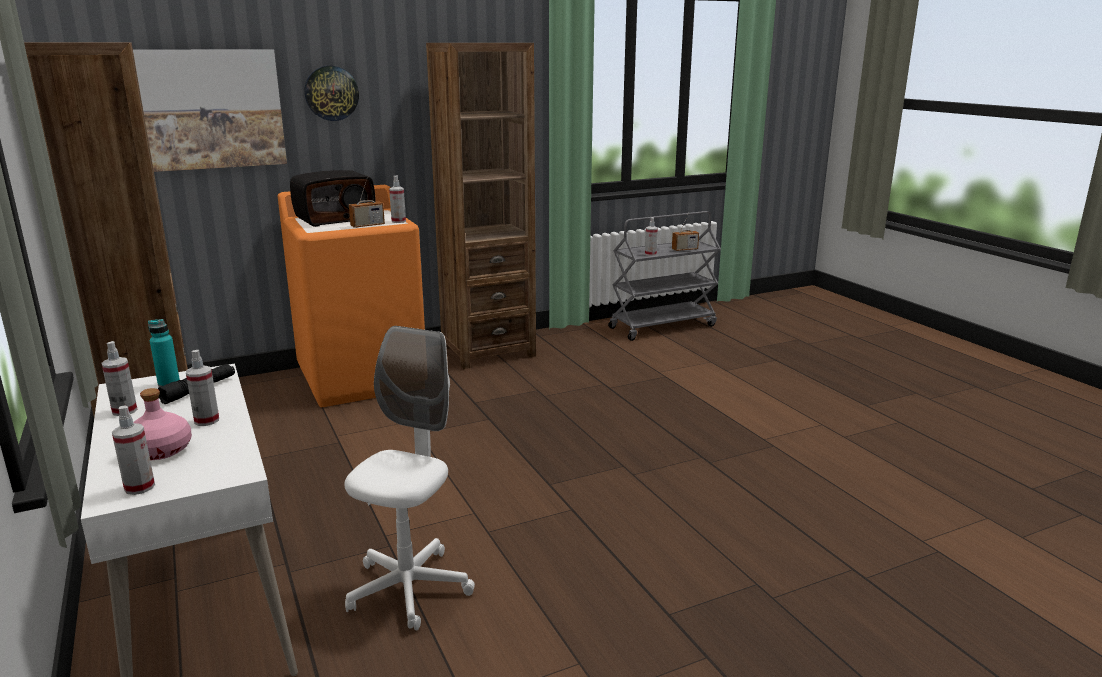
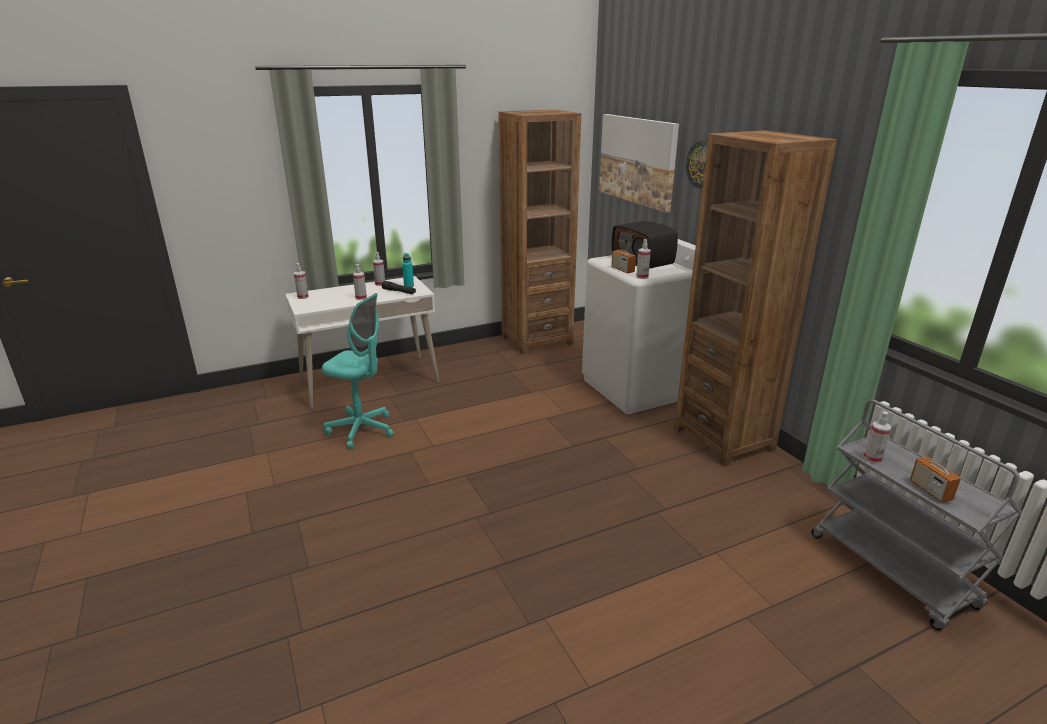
camera: 90 degrees right, 5 degrees up
pink bottle [133,388,192,460] -> none
orange washing machine [277,185,425,407] -> white washing machine [582,239,696,414]
white office chair [344,326,475,630] -> turquoise office chair [322,293,394,449]

